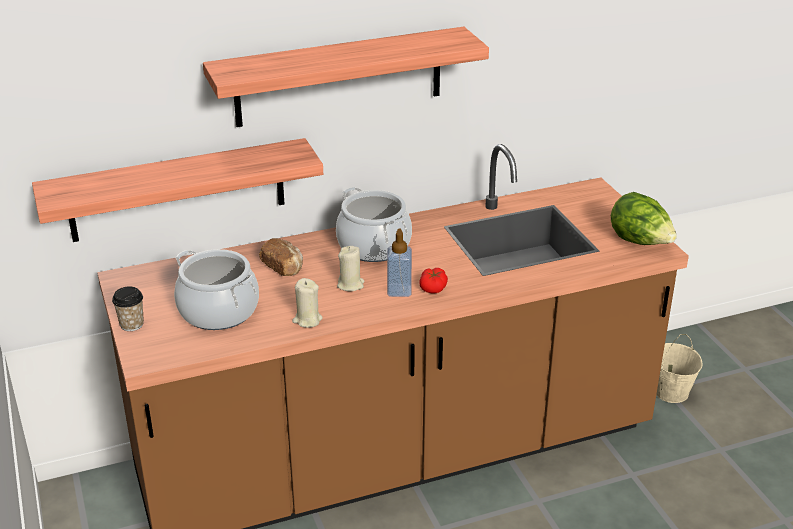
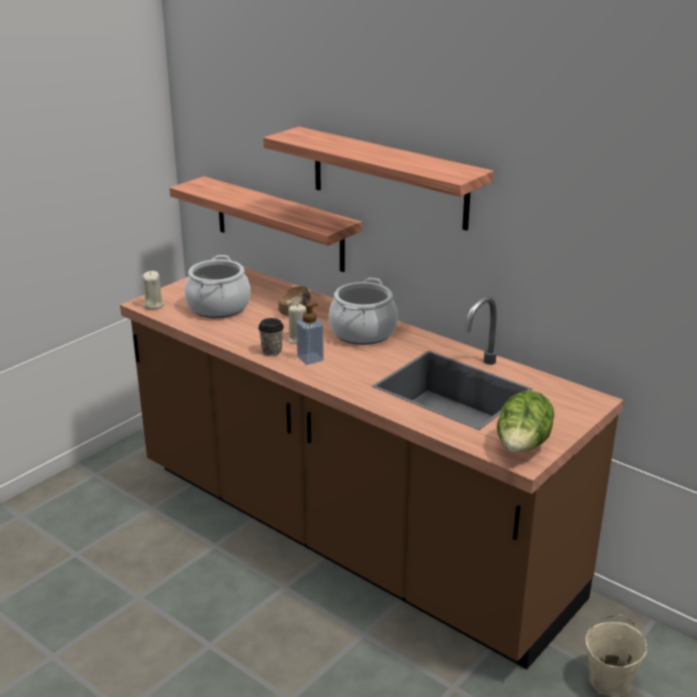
camera: 60 degrees right, 5 degrees down
cup [112,286,144,331] -> cup moved to [258,318,284,356]
beige candle [292,278,323,328] -> beige candle moved to [143,271,164,309]
tomato [419,268,448,293] -> none

